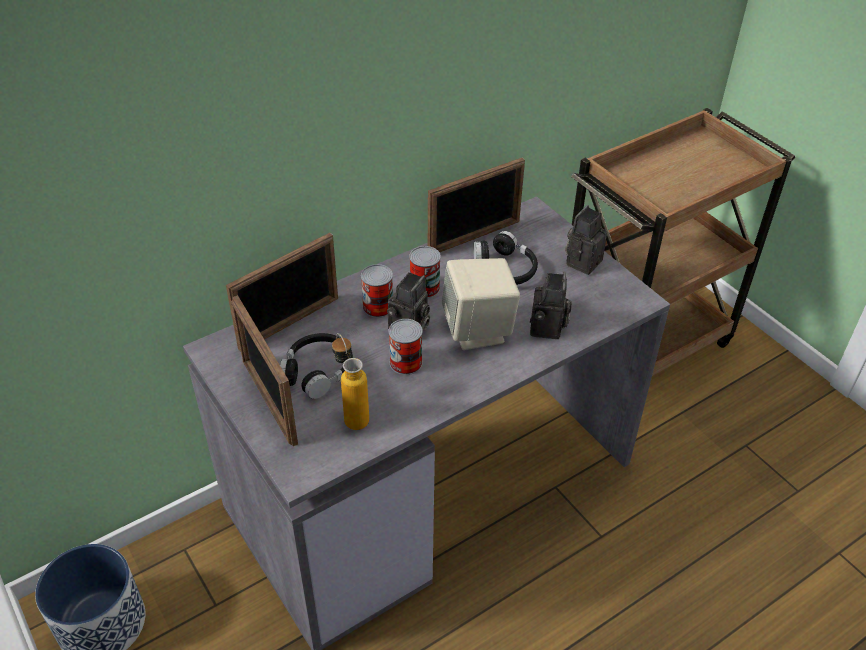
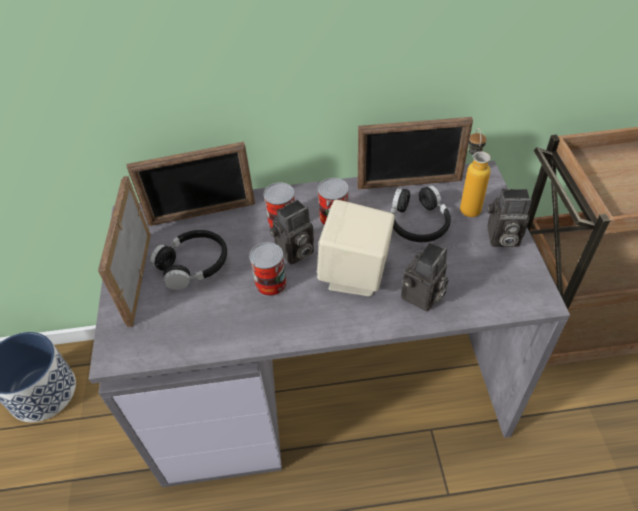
camera: 30 degrees right, 5 degrees up
bottle [332,333,369,430] -> bottle moved to [460,128,491,217]
camera [565,205,607,275] -> camera turned 150 degrees counterclockwise [487,189,532,247]

